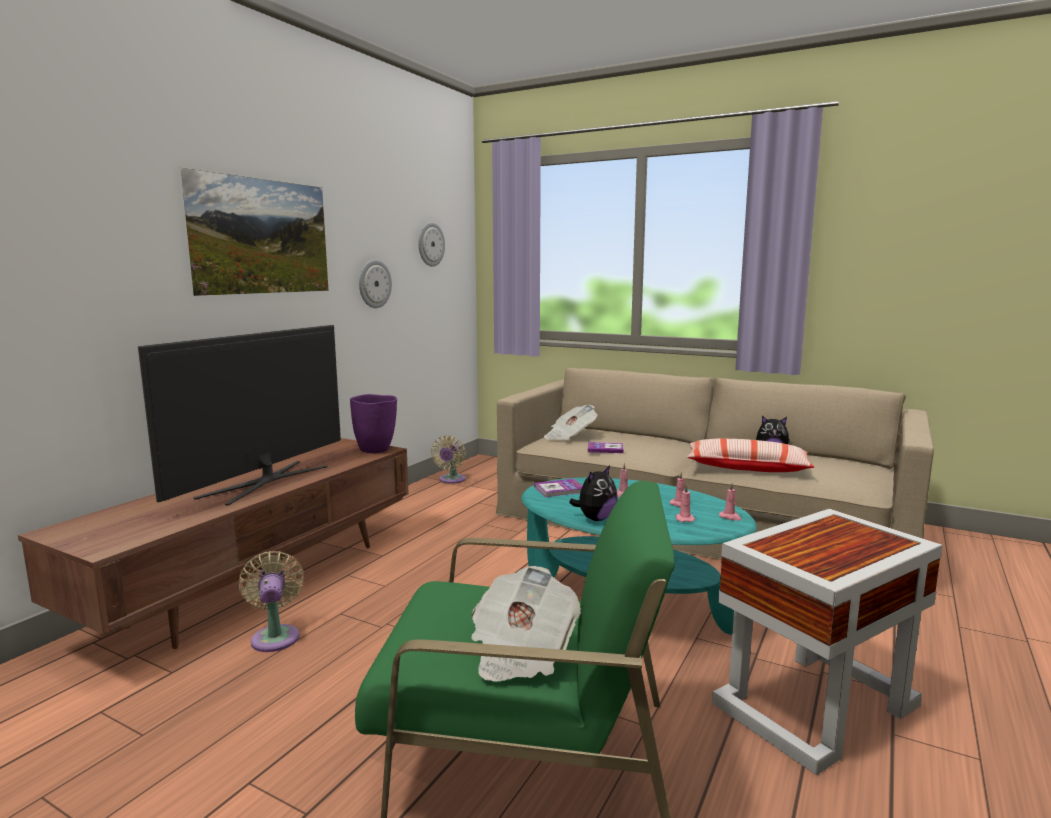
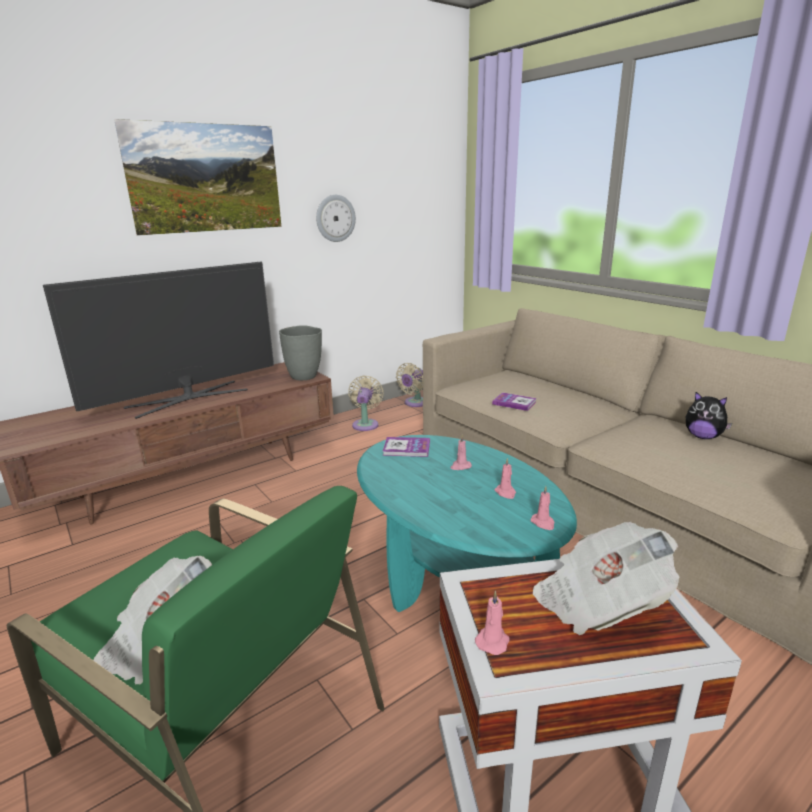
camera: 25 degrees right, 10 degrees up
beige fan [239,551,304,652] -> beige fan moved to [348,376,384,431]
purple vase [350,394,397,453] -> grey vase [279,325,322,380]
wall clock [418,222,445,267] -> none
newspaper [544,405,597,440] -> newspaper moved to [533,522,680,635]
plush toy [569,465,618,521] -> none
pink candle [676,484,695,522] -> pink candle moved to [475,590,509,655]
pillow [687,438,814,472] -> none

